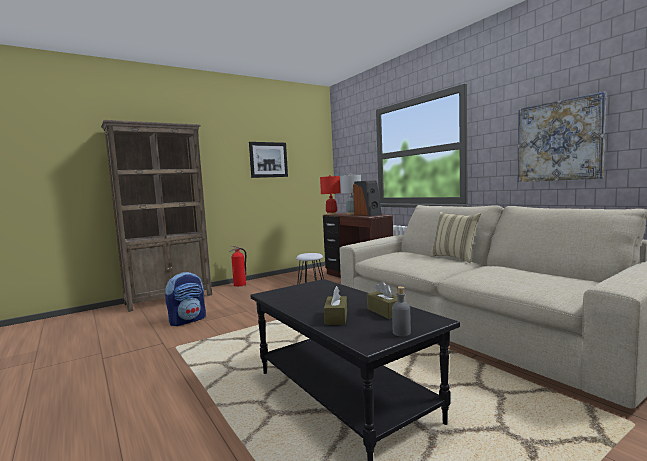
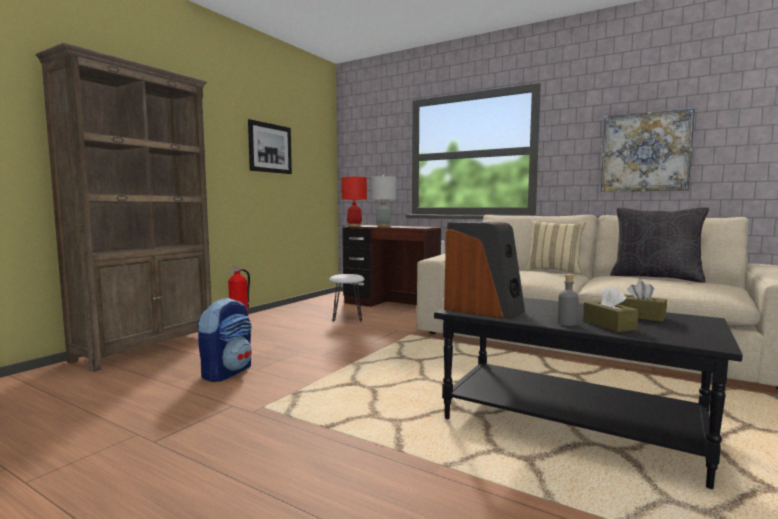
camera: 25 degrees left, 0 degrees up
speaker [353,180,382,216] -> speaker moved to [444,222,525,320]
grey bottle [392,286,411,336] -> grey bottle moved to [557,274,578,326]
none -> black pillow [610,207,709,283]

